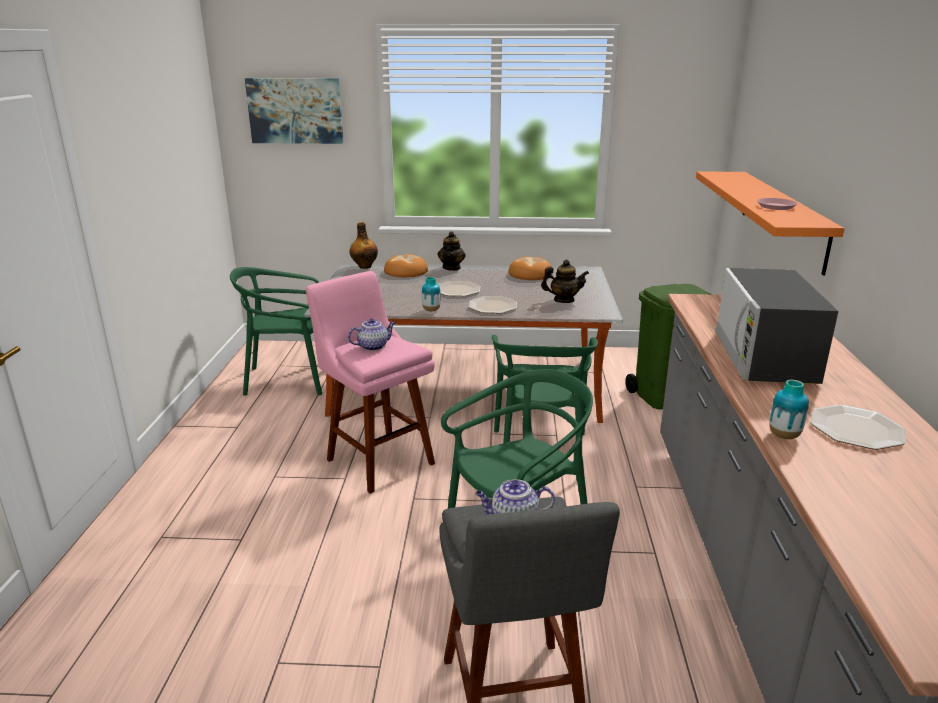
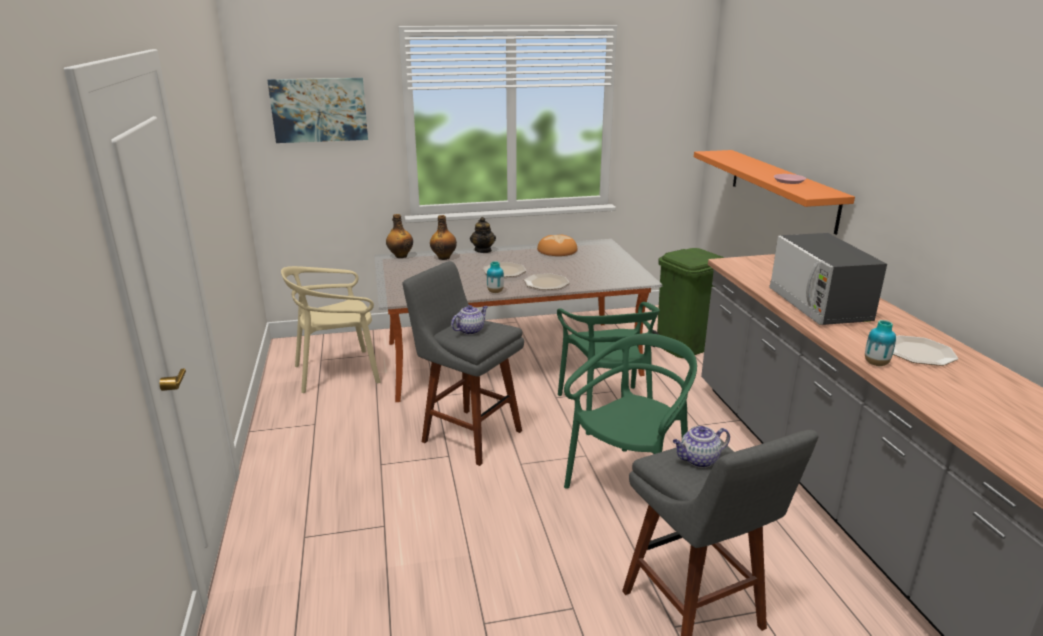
camera: 15 degrees left, 0 degrees up
green chair [230,267,322,396] -> beige chair [281,266,381,393]
pink stool [306,271,435,494] -> grey stool [403,261,524,466]
bread [384,254,428,277] -> bottle [430,215,457,260]
teapot [541,260,589,303] -> none

